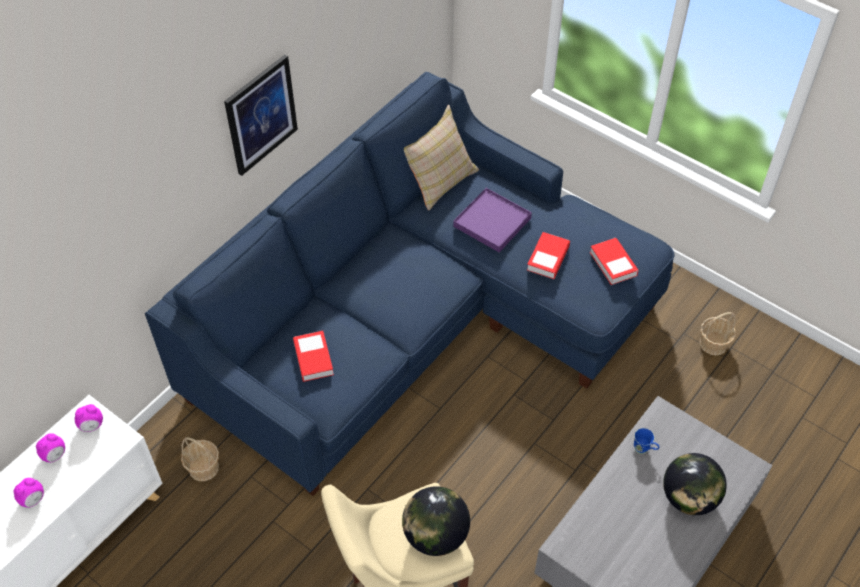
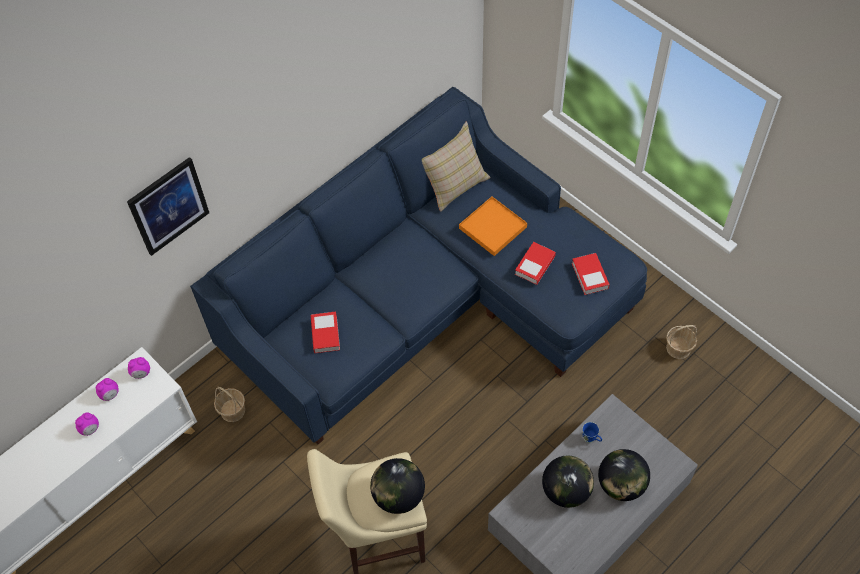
camera: 10 degrees right, 5 degrees up
picture [224,55,298,176] -> picture moved to [127,157,209,256]
purple tray [453,188,532,253] -> orange tray [459,197,527,256]
none -> globe [542,456,594,508]

